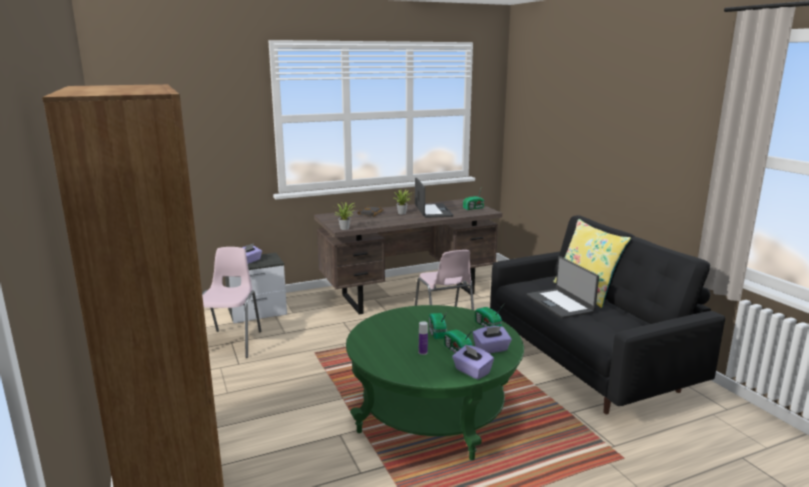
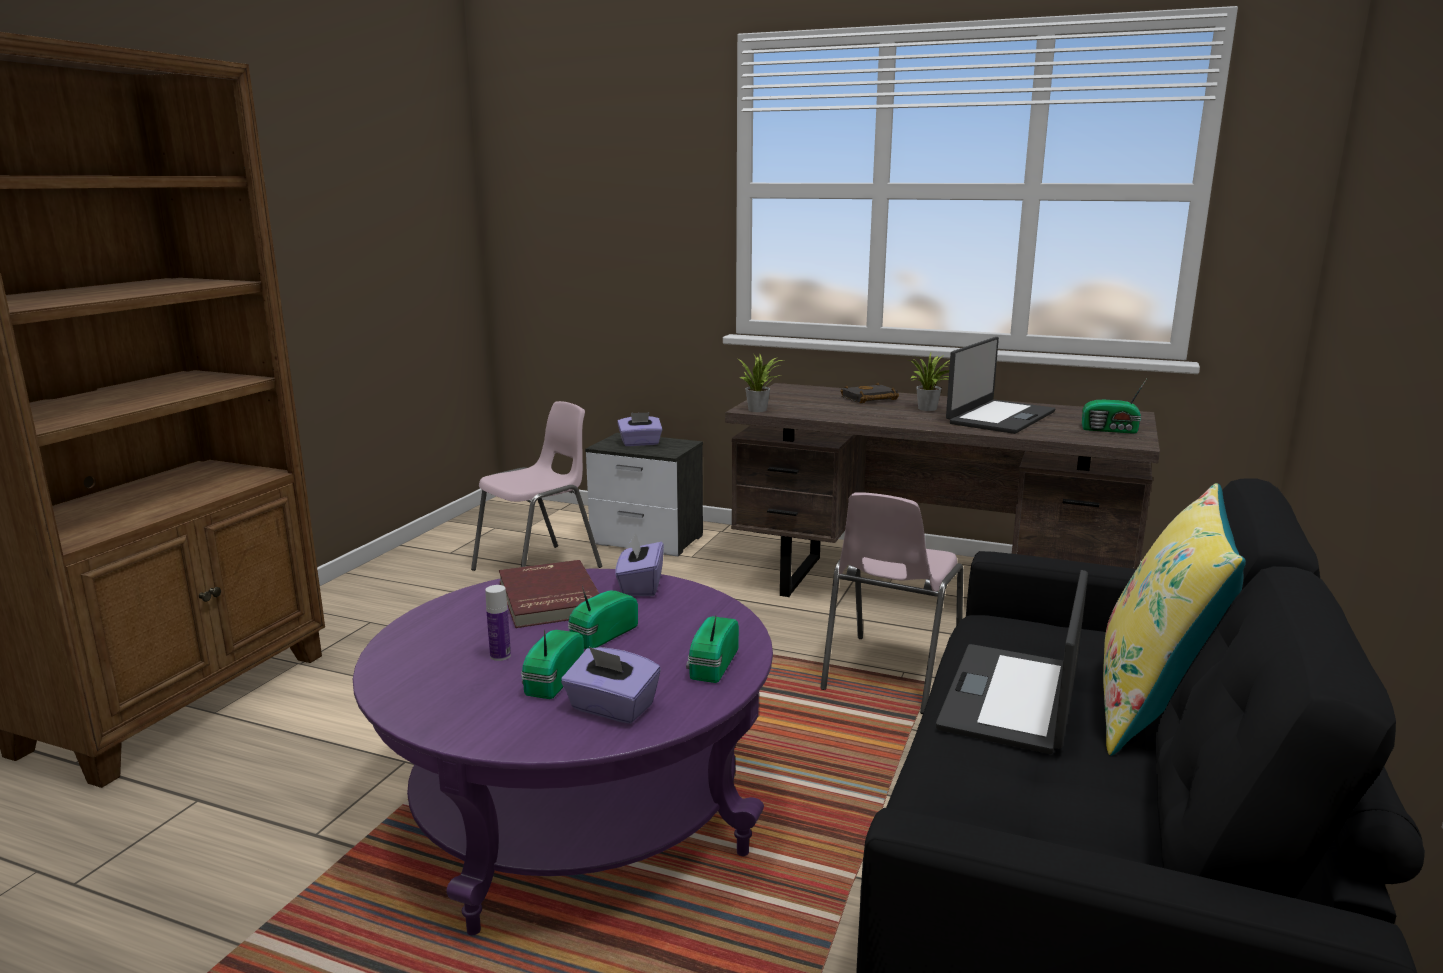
camera: 45 degrees right, 0 degrees up
green coffee table [346,305,524,460] -> purple coffee table [353,569,773,935]
purple tissue box [452,345,494,379] -> purple tissue box moved to [615,532,664,596]
none -> red book [499,560,599,628]

